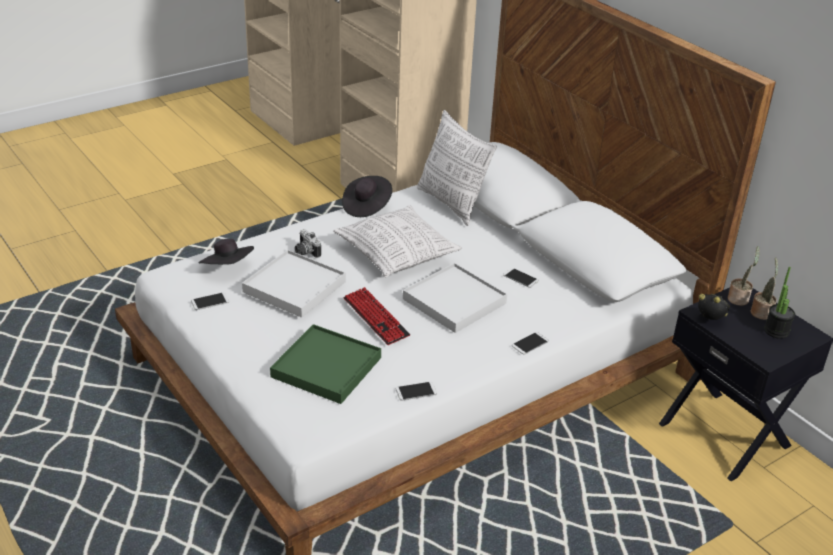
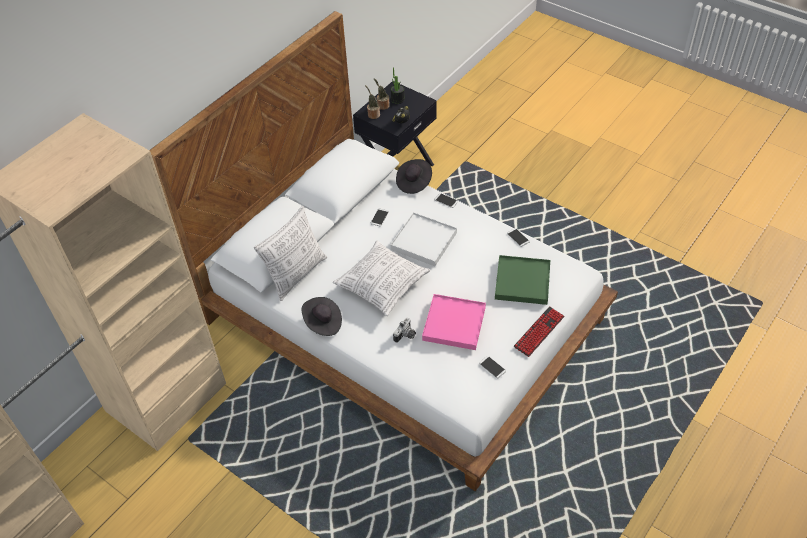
camera: 105 degrees left, 15 degrees up
black hat [198,239,254,265] -> black hat moved to [396,159,432,194]
white tray [242,250,346,318] -> pink tray [422,294,486,350]
keyboard [343,287,410,345] -> keyboard moved to [514,306,565,357]

